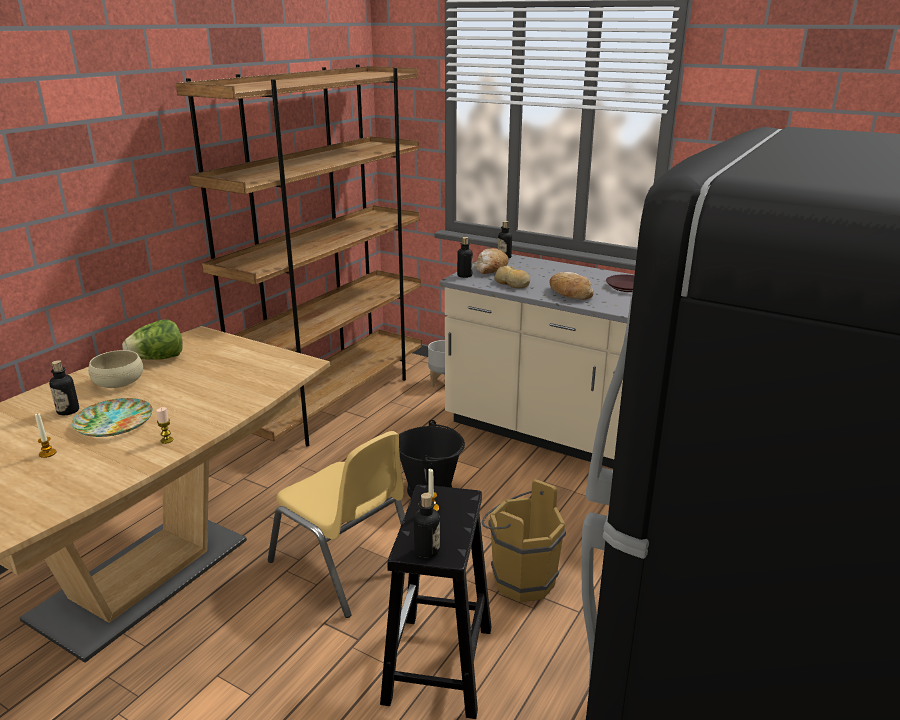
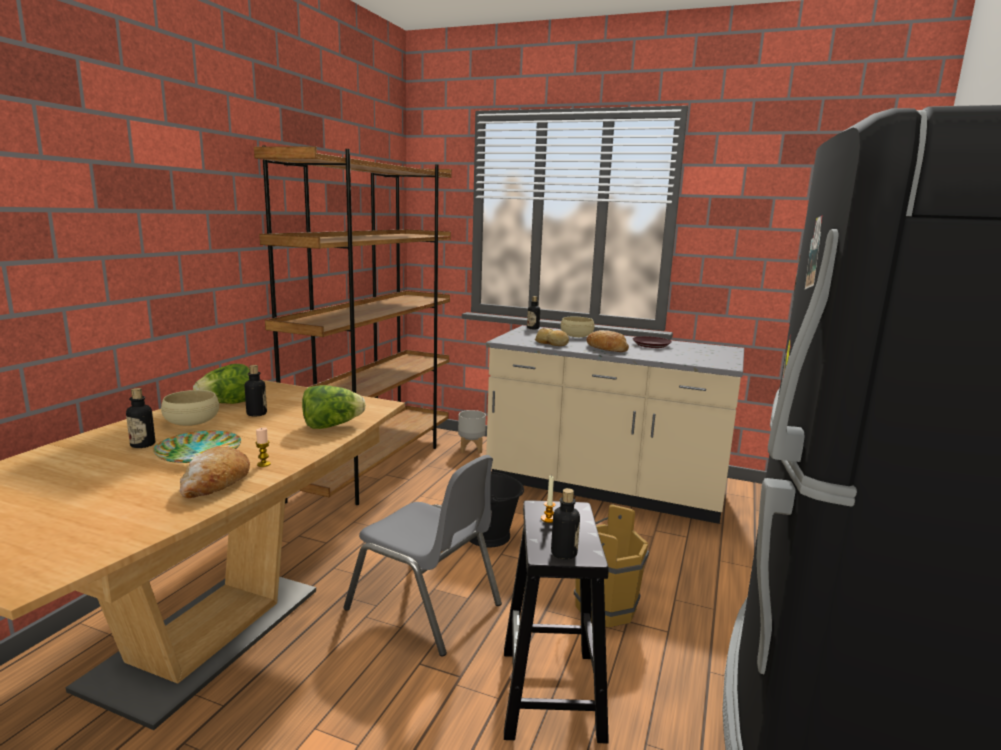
camera: 10 degrees left, 10 degrees down
candle [35,414,56,458] -> none
yellow chair [268,431,405,618] -> grey chair [343,455,502,657]
bottle [457,237,473,278] -> bottle moved to [244,365,267,417]
bread [475,248,509,274] -> bread moved to [180,447,250,498]
none -> lettuce [302,385,365,429]
none -> beige bowl [561,317,595,337]

